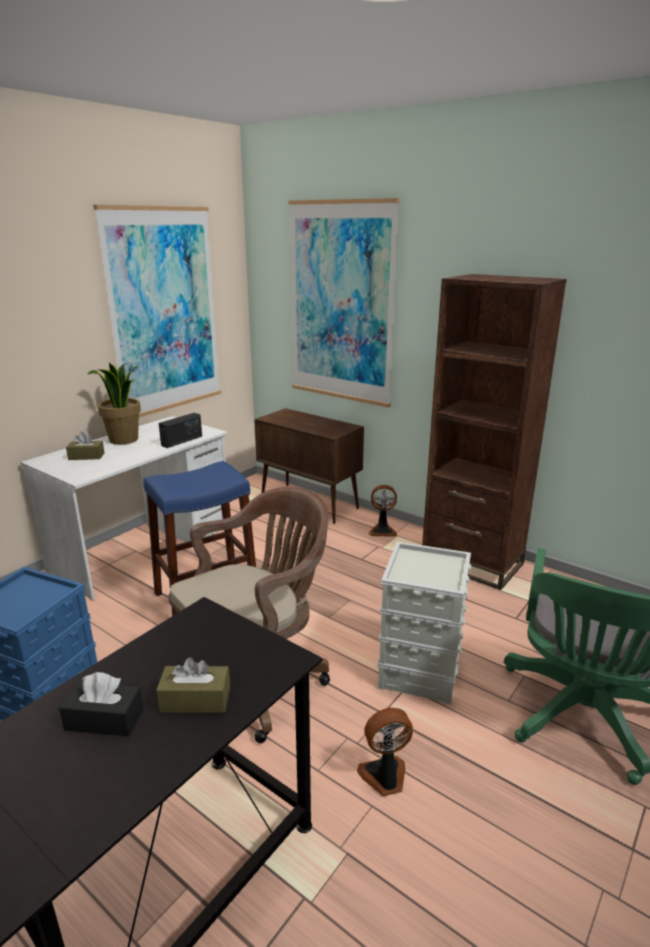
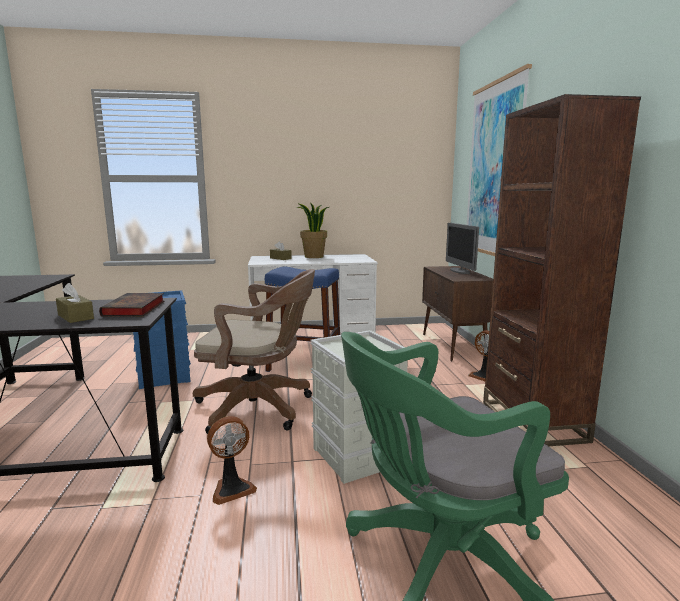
camera: 45 degrees right, 10 degrees down
black tissue box [59,672,143,736] -> none
picture [93,205,221,418] -> none
radio [159,413,202,448] -> none
fan [357,708,413,796] -> fan turned 120 degrees clockwise [207,416,257,505]
none -> book [99,293,164,317]
none -> monitor [446,223,479,274]

